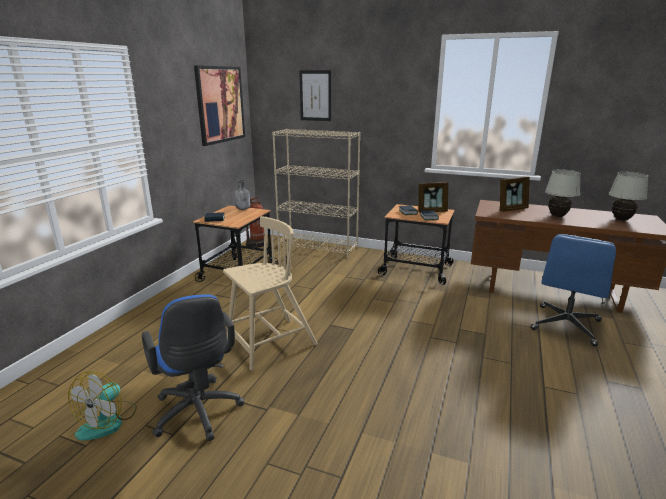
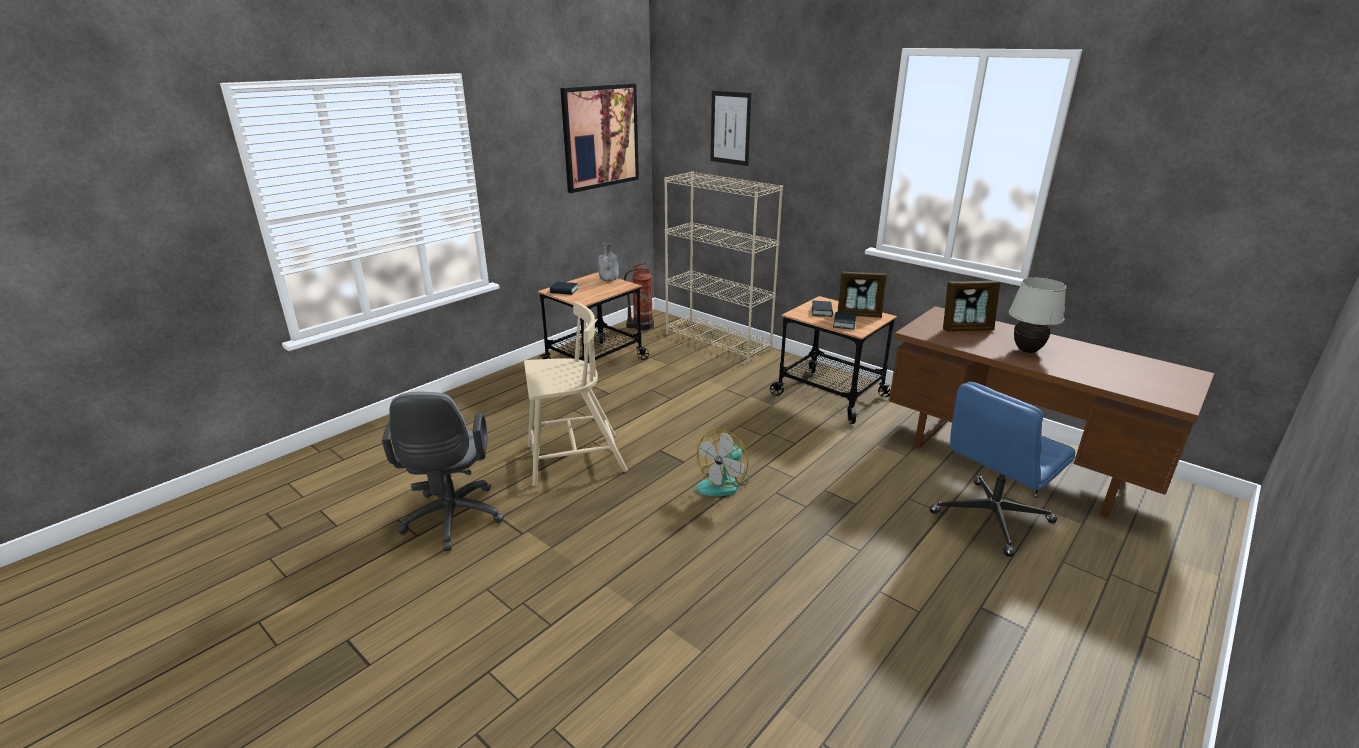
camera: 20 degrees right, 5 degrees up
fan [68,372,137,440] -> fan moved to [696,429,749,496]
blue office chair [142,294,244,441] -> grey office chair [382,392,504,551]
white table lamp [609,172,648,221] -> none

